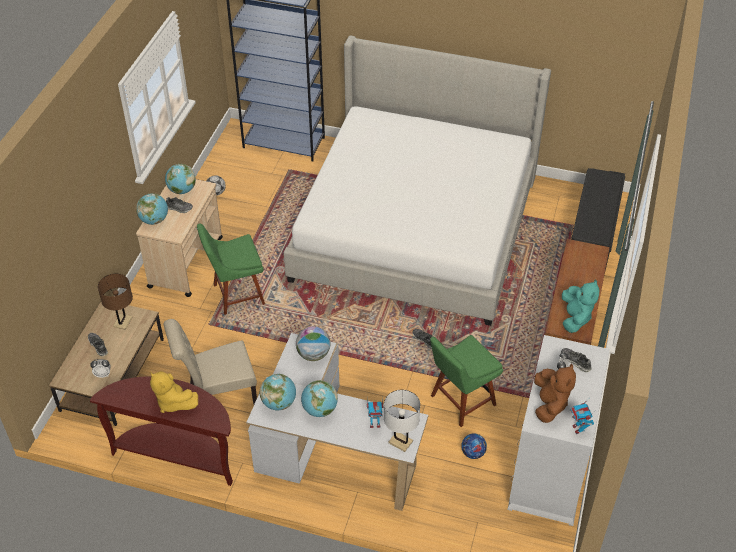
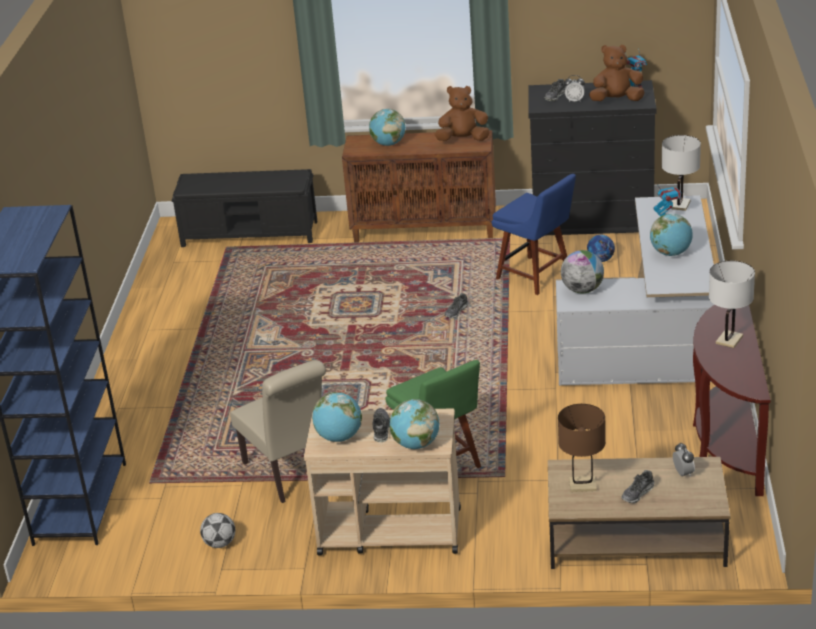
camera: 100 degrees left, 15 degrees down
yellow plush toy [150,371,198,413] -> white table lamp [709,261,755,348]
beige chair [164,319,257,404] -> beige chair moved to [230,360,326,503]
globe [260,374,296,410] -> globe moved to [369,109,406,146]
bed [284,36,551,326] -> none
green chair [430,335,503,427] -> blue chair [492,174,576,295]
white dresser [507,335,610,526] -> black dresser [528,80,657,235]
turquoise plush toy [562,280,599,333] -> brown plush toy [434,86,490,141]

